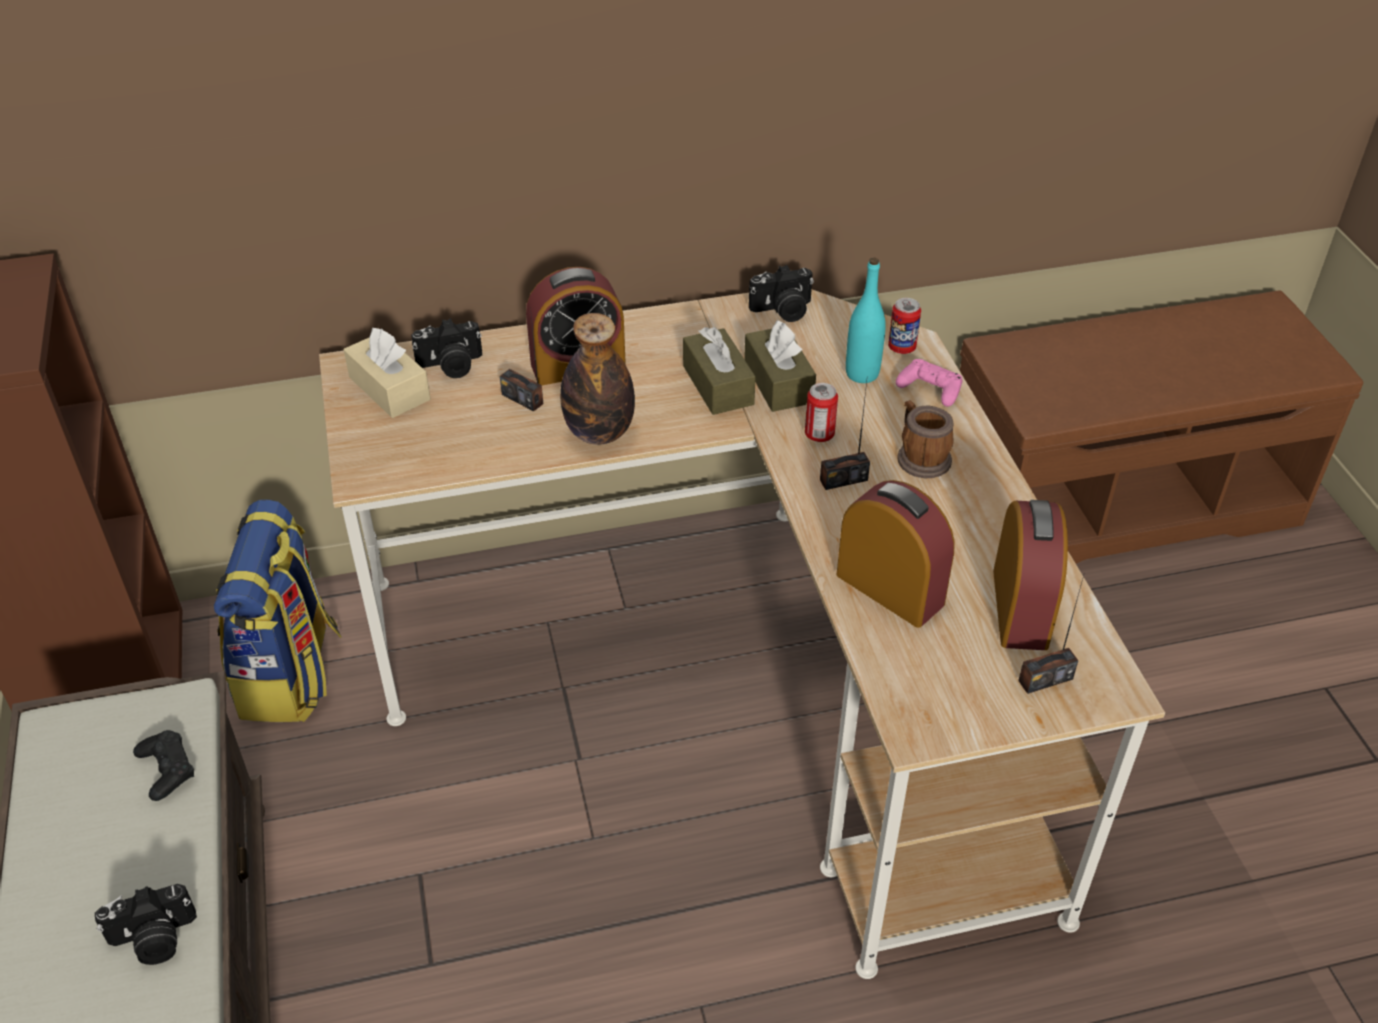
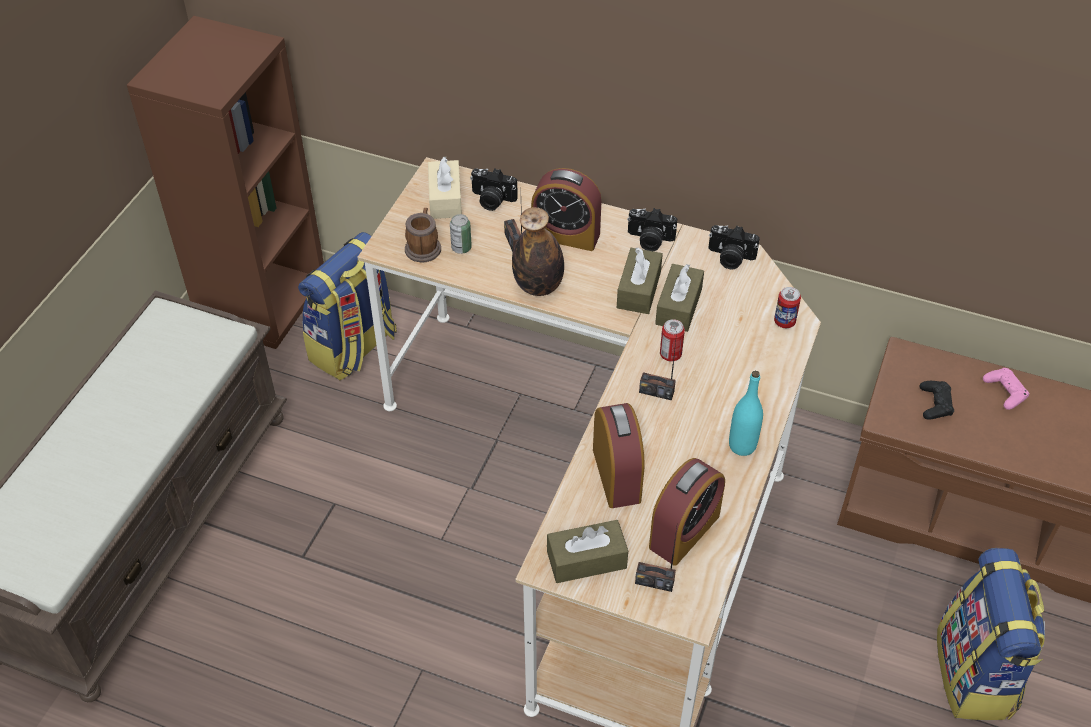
camera: 35 degrees right, 5 degrees up
camera [95,884,197,965] -> camera moved to [627,208,677,251]
black game controller [133,730,194,801] -> black game controller moved to [920,381,954,420]
turquoise bottle [846,258,886,383] -> turquoise bottle moved to [729,371,763,456]
pink game controller [896,359,962,407] -> pink game controller moved to [983,368,1029,410]
mug [897,400,953,478] -> mug moved to [405,208,441,262]
none -> can [450,214,472,254]
none -> brown tissue box [547,520,628,583]
none -> backpack [937,548,1045,720]

